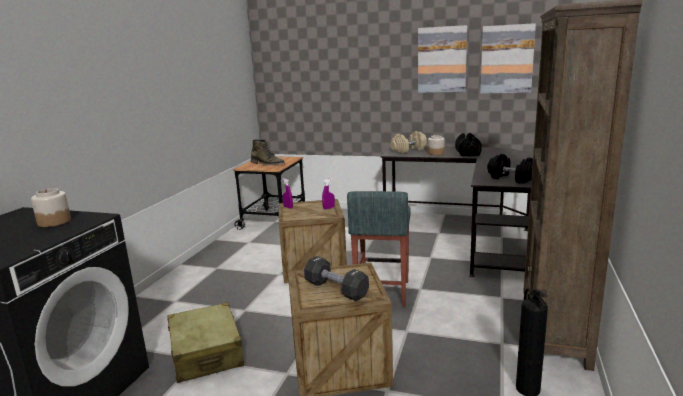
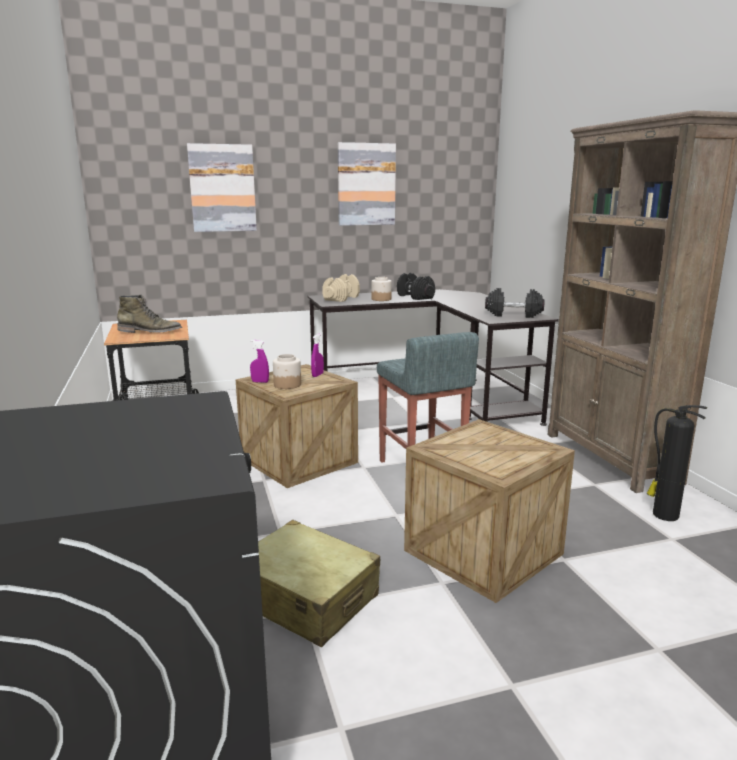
camera: 35 degrees left, 0 degrees up
jar [31,188,71,227] -> jar moved to [273,354,301,389]
black dumbbell [304,256,369,301] -> none
picture [480,23,536,94] -> picture moved to [187,143,257,232]

